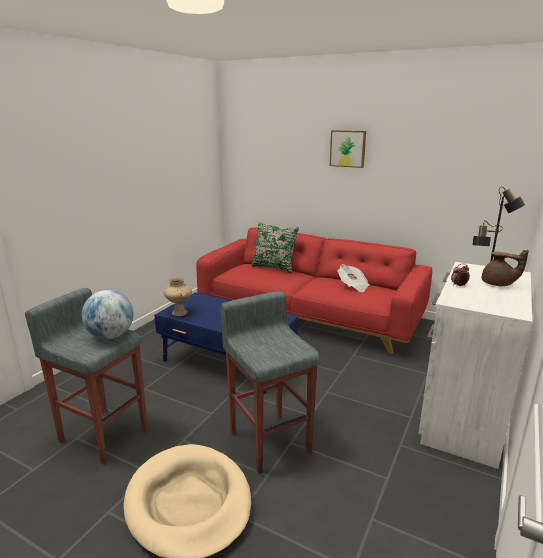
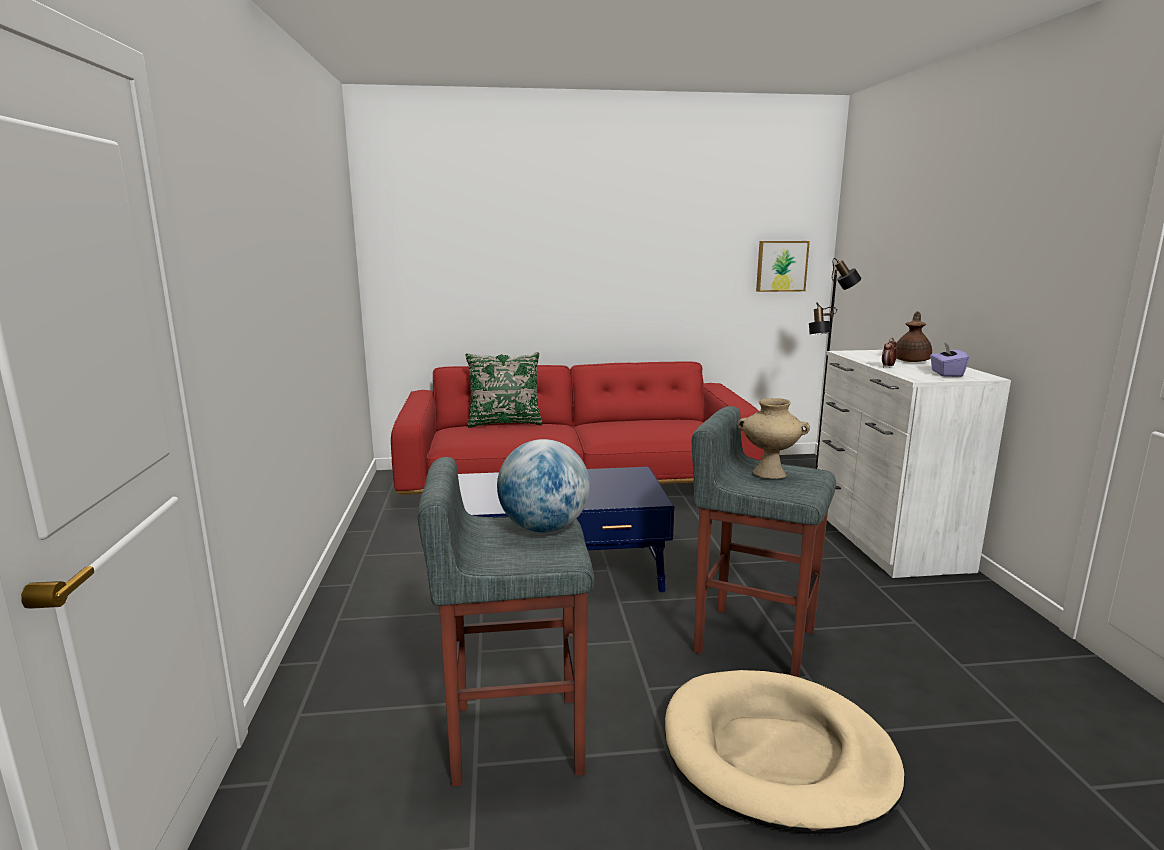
camera: 35 degrees left, 5 degrees down
beige vase [164,278,192,316] -> beige vase moved to [738,398,810,479]
picture [330,130,366,168] -> picture moved to [756,241,810,292]
newspaper [337,264,370,293] -> none
brown teapot [482,250,529,286] -> brown teapot turned 60 degrees counterclockwise [896,311,932,362]
none -> purple tissue box [930,342,969,377]

